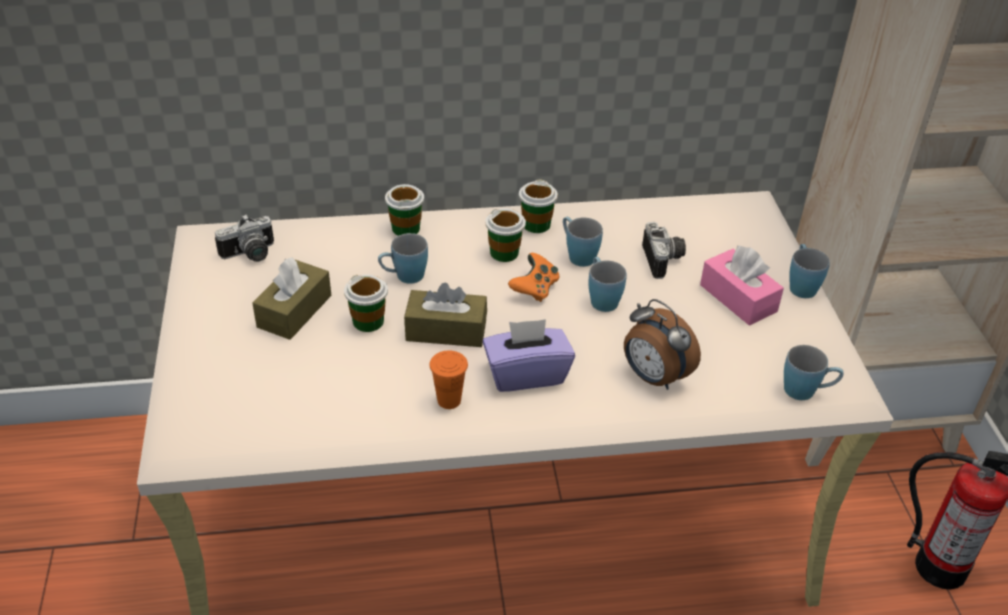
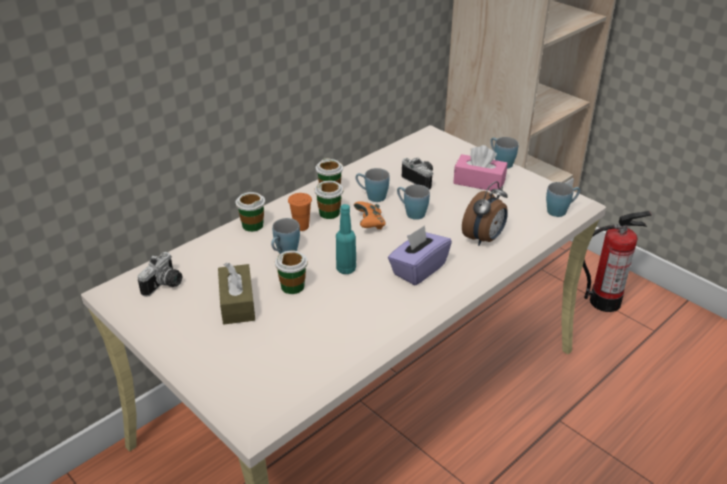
camera: 35 degrees left, 5 degrees down
brown tissue box [404,283,487,347] -> turquoise bottle [336,204,356,274]
orange cup [430,350,468,409] -> orange cup moved to [288,193,312,231]
alarm clock [624,299,701,390] -> alarm clock turned 60 degrees counterclockwise [462,181,508,246]

